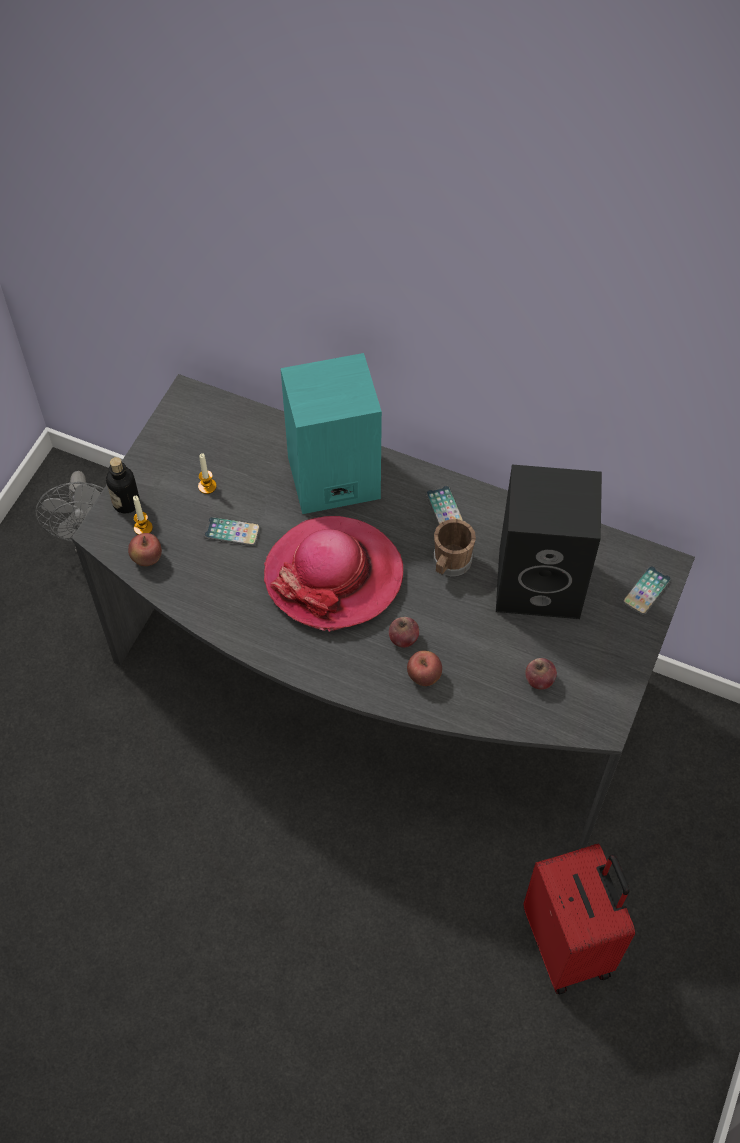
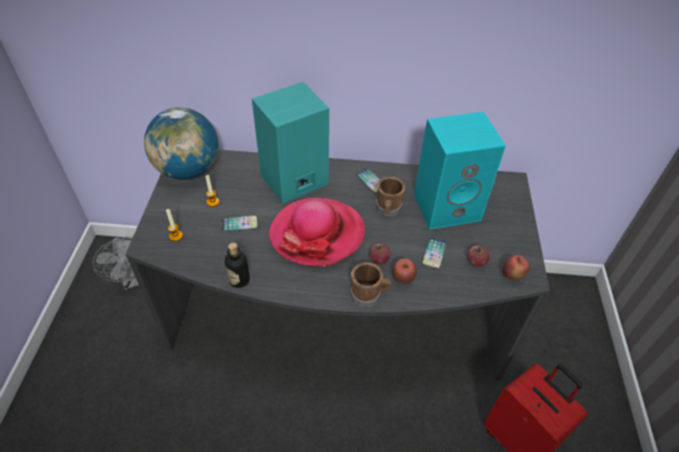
camera: 20 degrees left, 10 degrees down
bottle [106,457,140,513] -> bottle moved to [225,243,250,288]
apple [128,533,162,566] -> apple moved to [503,255,529,280]
black speaker [496,465,602,619] -> turquoise speaker [414,112,506,229]
phone [623,566,671,615] -> phone moved to [422,237,447,270]
none -> globe [144,107,218,180]
none -> brown mug [351,262,391,307]

